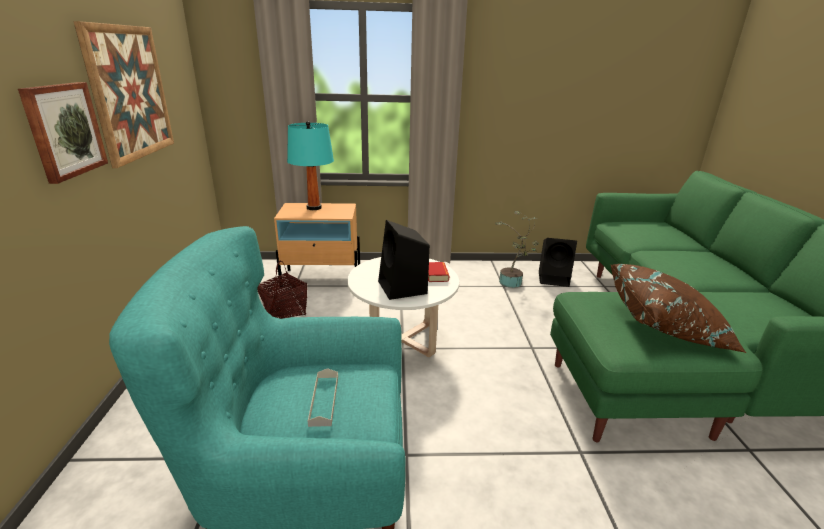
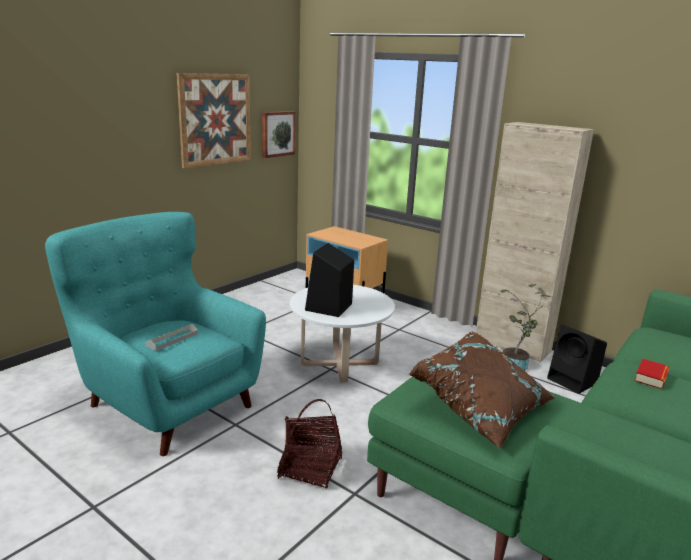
camera: 40 degrees right, 5 degrees down
picture [18,82,108,184] -> picture moved to [262,111,296,158]
basket [257,260,307,319] -> basket moved to [277,399,342,489]
turquoise table lamp [287,121,334,210] -> none
book [428,262,449,282] -> book moved to [634,359,669,389]
none -> beige cabinet [476,122,594,363]

